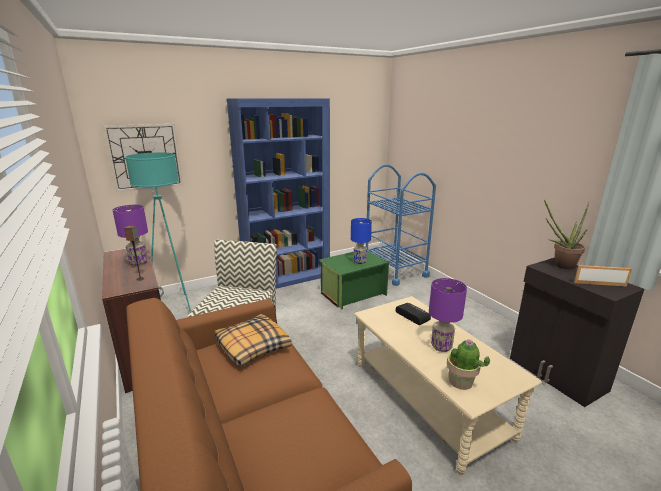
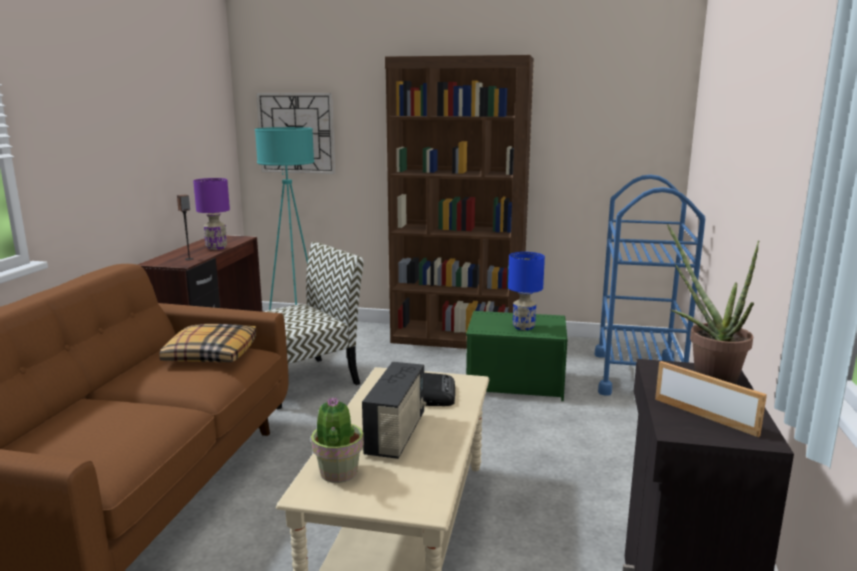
camera: 40 degrees right, 5 degrees down
blue bookcase [227,98,330,289] -> brown bookcase [385,55,534,349]
purple table lamp [429,278,467,352] -> radio [362,362,426,459]

